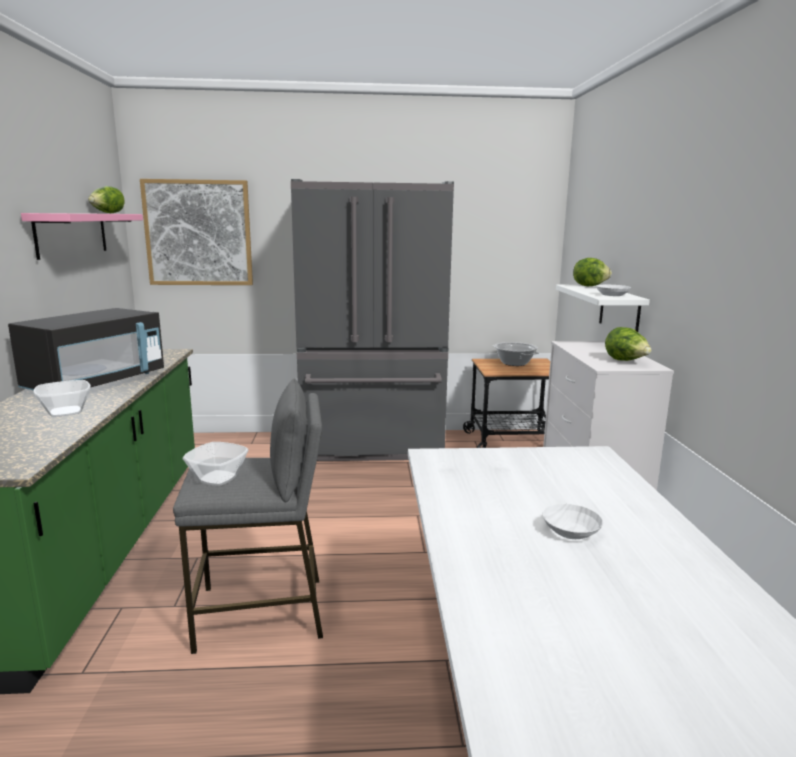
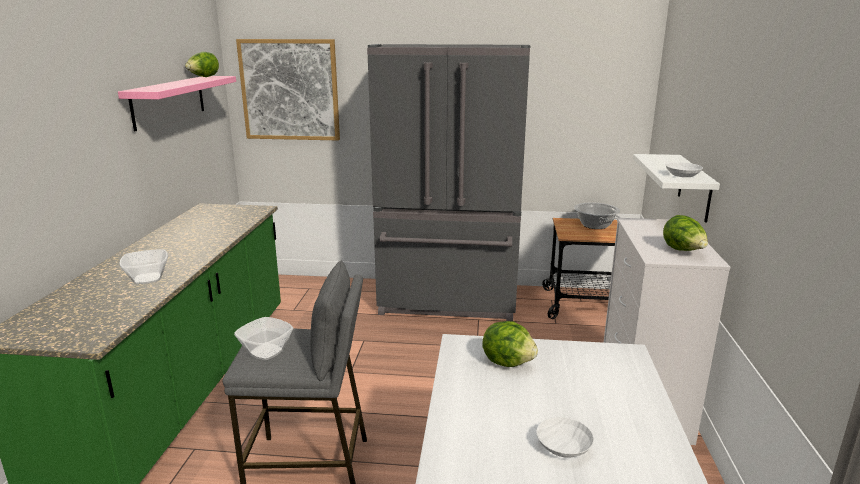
camera: 10 degrees right, 5 degrees up
black microwave [8,308,164,391] -> none
lettuce [573,258,612,286] -> lettuce moved to [482,321,538,367]

